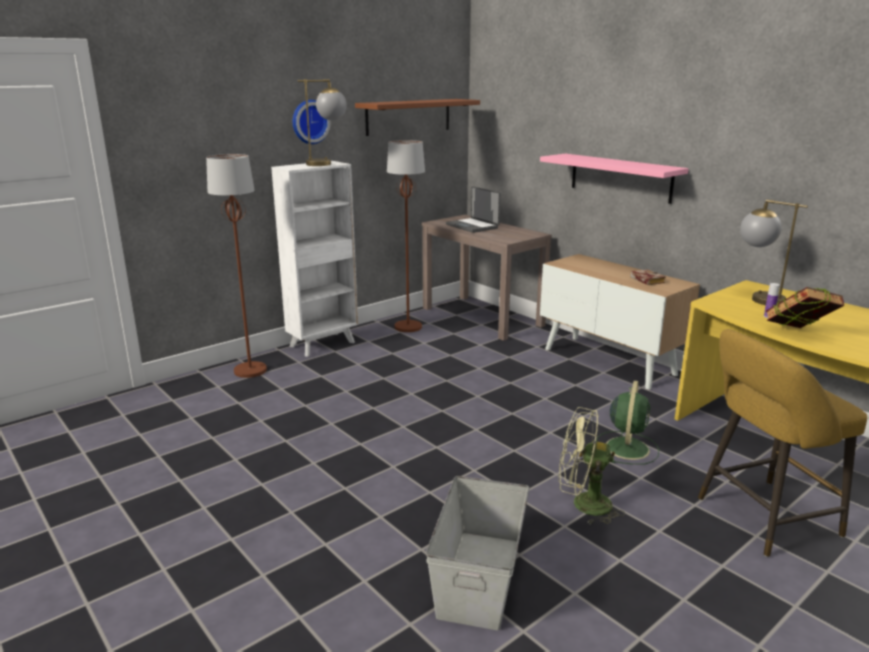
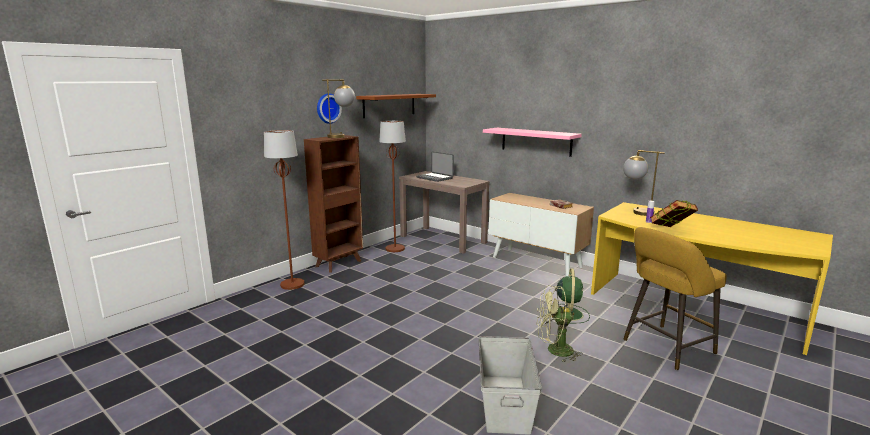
camera: 10 degrees left, 5 degrees down
white bookcase [271,161,358,357] -> brown bookcase [304,135,363,273]

